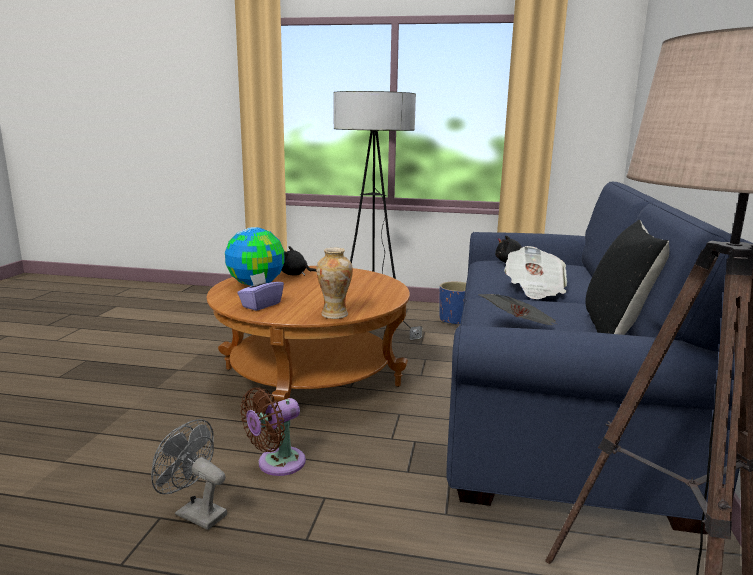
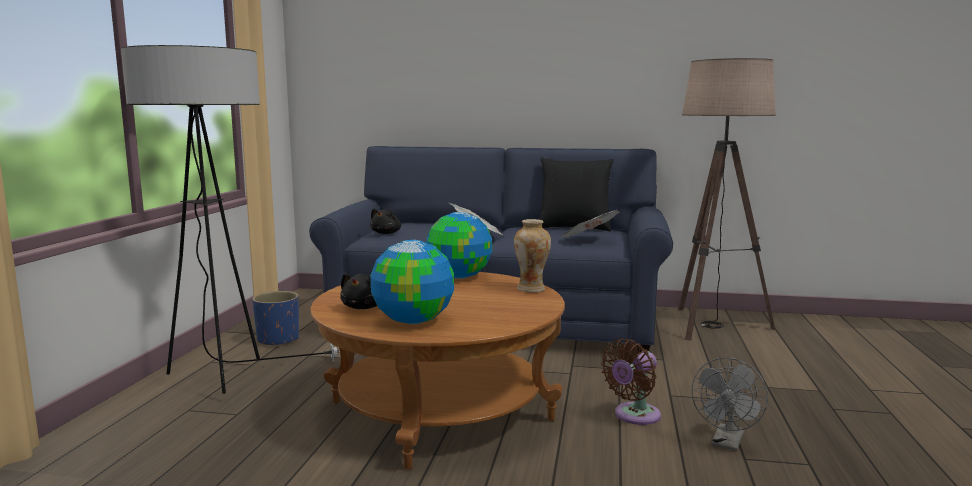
camera: 90 degrees left, 5 degrees down
purple tissue box [237,272,284,311] -> none
brown fan [240,387,306,476] -> brown fan turned 90 degrees clockwise [601,339,661,425]
none -> globe [426,212,492,279]

